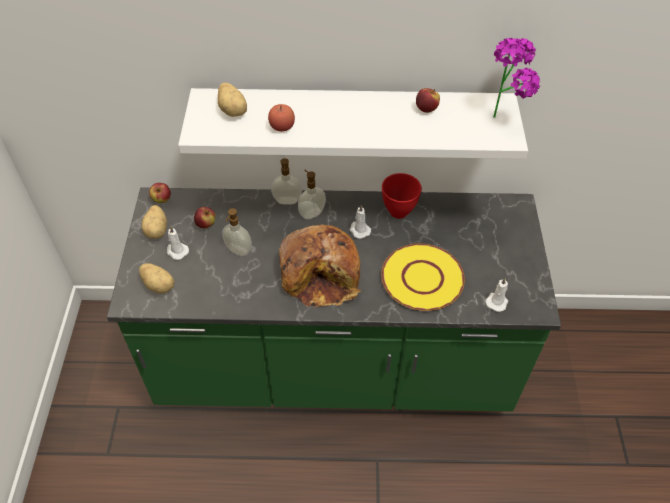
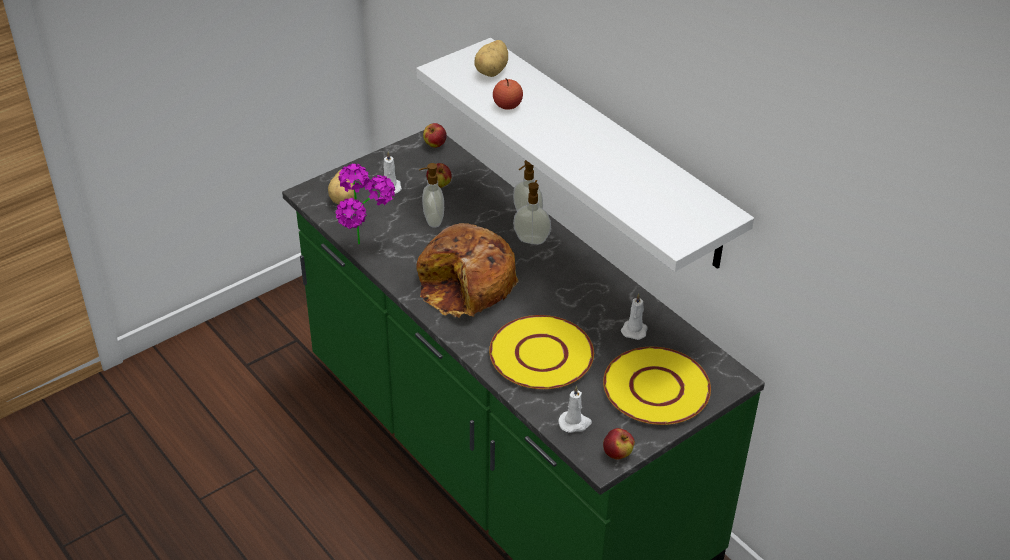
camera: 50 degrees right, 10 degrees down
potato [142,205,167,239] -> none
white candle [350,205,371,239] -> white candle moved to [621,293,647,340]
red bowl [382,173,422,219] -> none
apple [416,88,440,113] -> apple moved to [603,428,635,460]
potted plant [493,38,540,118] -> potted plant moved to [335,163,395,244]
none -> yellow plate [603,347,711,425]

